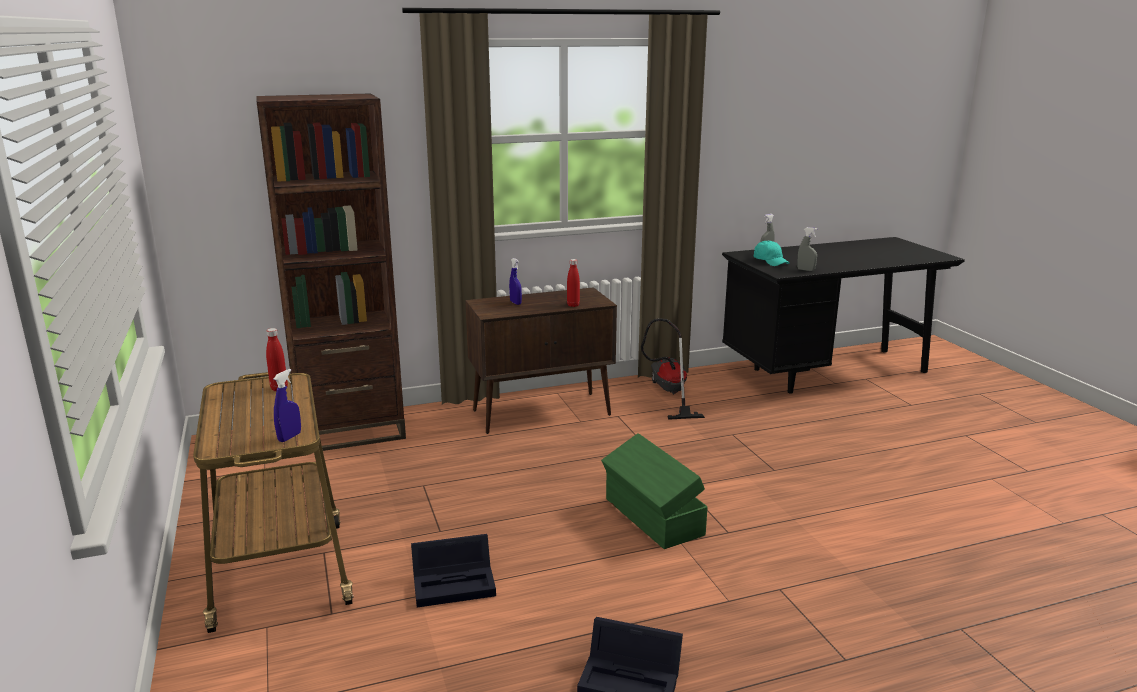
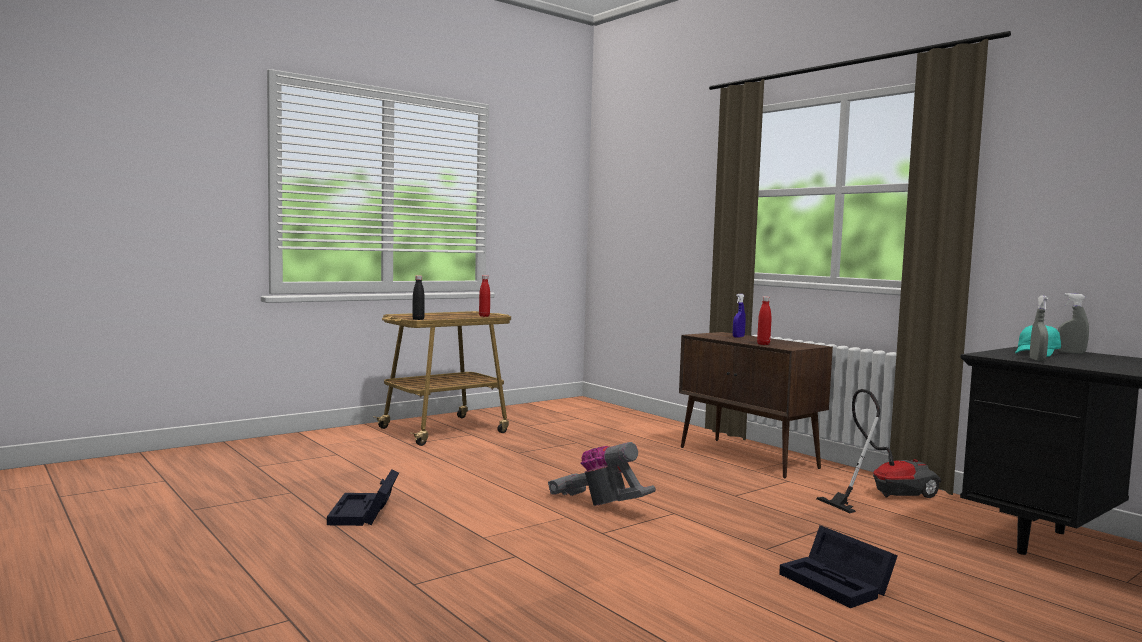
camera: 70 degrees right, 15 degrees down
brown bookcase [257,93,406,451] -> none
blue spray bottle [273,369,301,442] -> black bottle [412,276,425,320]
black storage box [411,534,496,608] -> black storage box moved to [779,525,897,608]
green storage box [601,433,708,549] -> vacuum cleaner [548,442,656,506]

